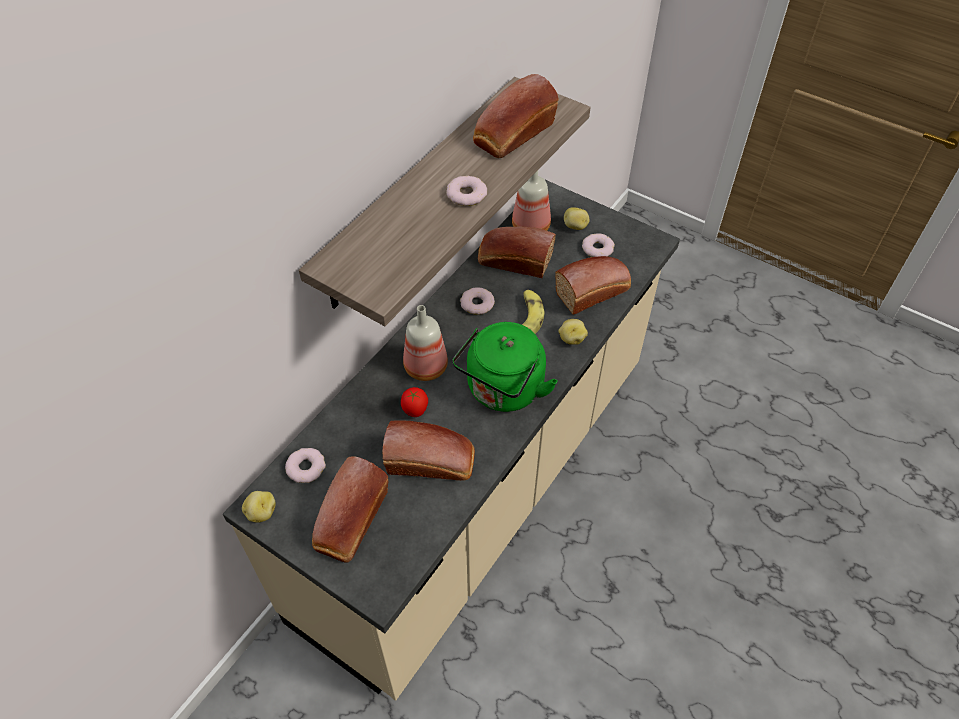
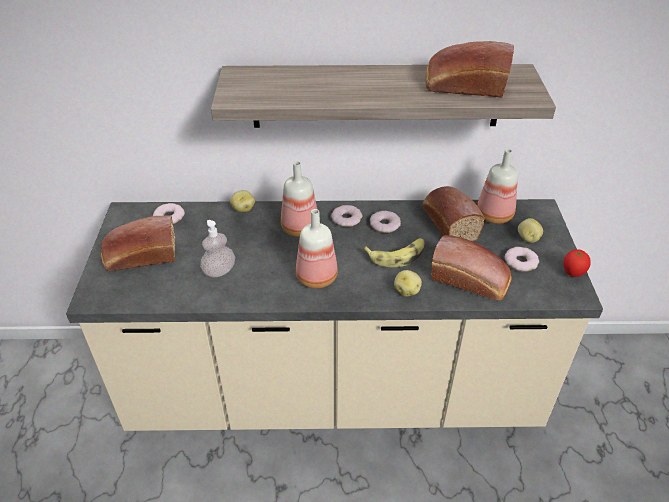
camera: 55 degrees right, 10 degrees down
potato [242,491,276,523] -> potato moved to [230,190,255,212]
bread [383,420,475,481] -> soap dispenser [200,220,235,277]
tomato [401,387,428,417] -> tomato moved to [563,250,591,277]
donut [446,176,487,206] -> donut moved to [331,205,363,227]
green kettle [453,322,558,412] -> bottle [296,209,338,288]

